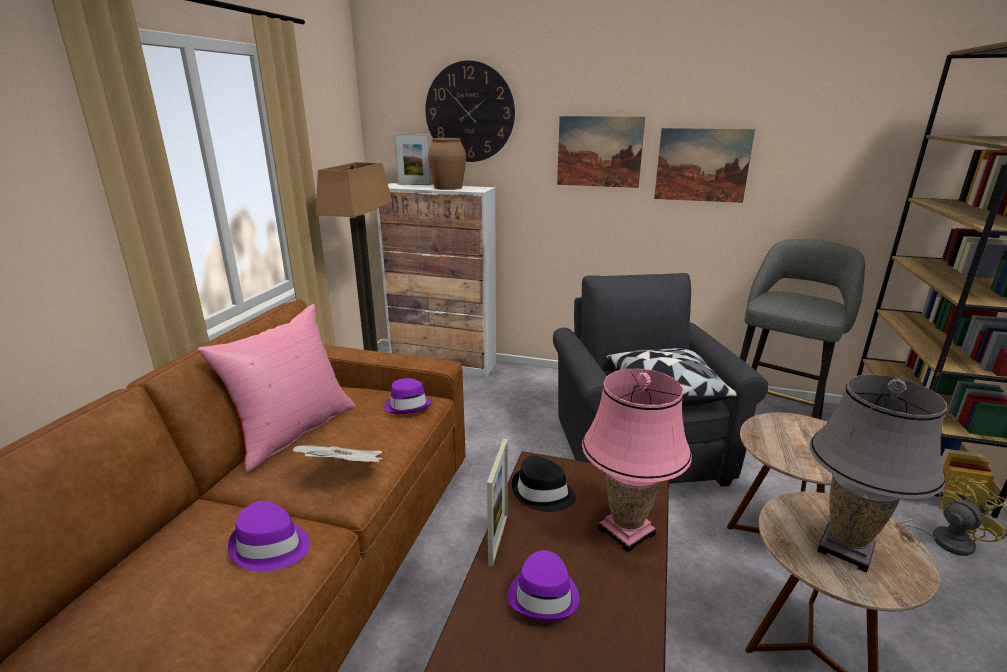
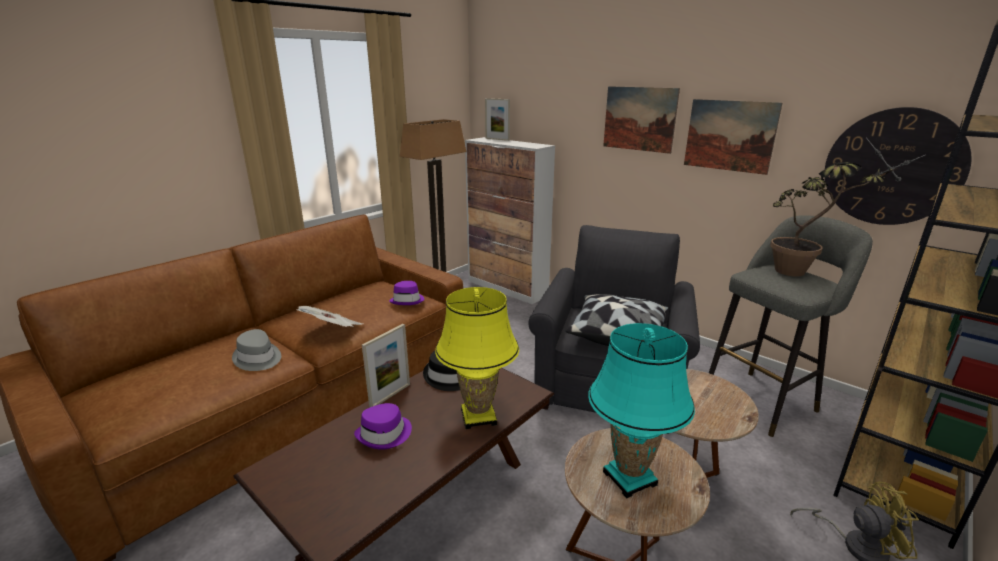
camera: 25 degrees right, 0 degrees up
pink pillow [197,304,356,472] -> none
purple hat [228,501,310,572] -> grey hat [232,329,281,371]
wall clock [425,60,515,162] -> wall clock moved to [825,107,972,225]
brown vase [428,138,466,190] -> none
pink table lamp [582,369,692,553] -> yellow table lamp [435,287,519,429]
grey table lamp [809,374,947,573] -> turquoise table lamp [588,323,695,498]
none -> potted plant [770,162,897,277]

